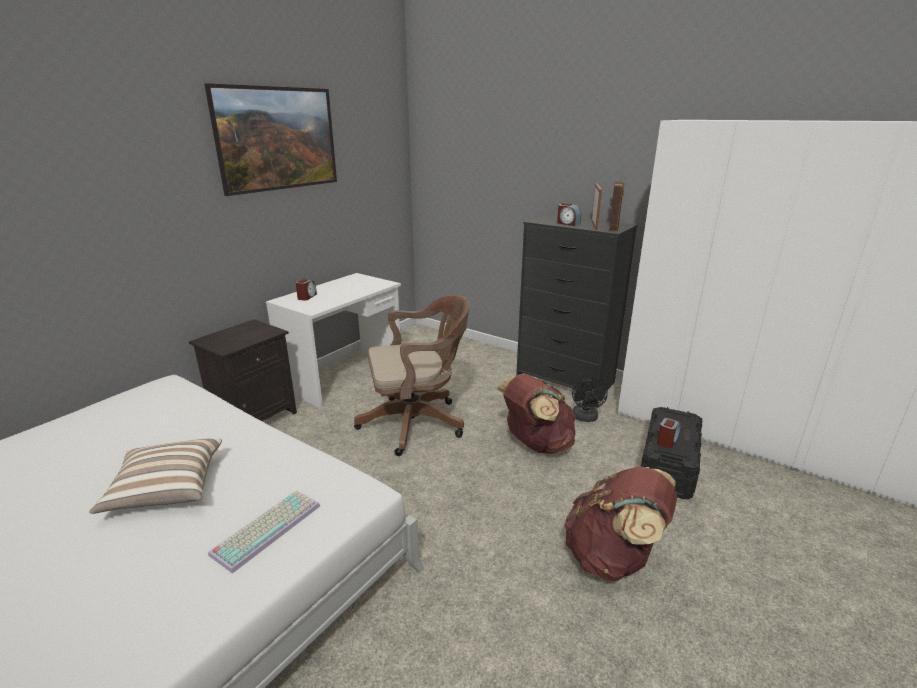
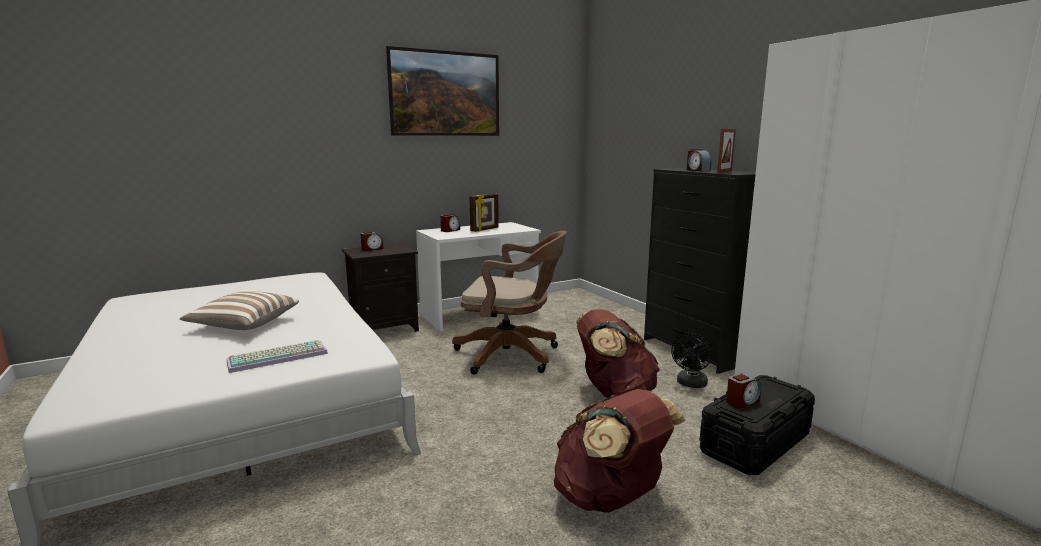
camera: 25 degrees right, 10 degrees down
picture frame [609,181,624,231] -> picture frame moved to [469,193,499,232]
none -> alarm clock [360,231,383,251]

